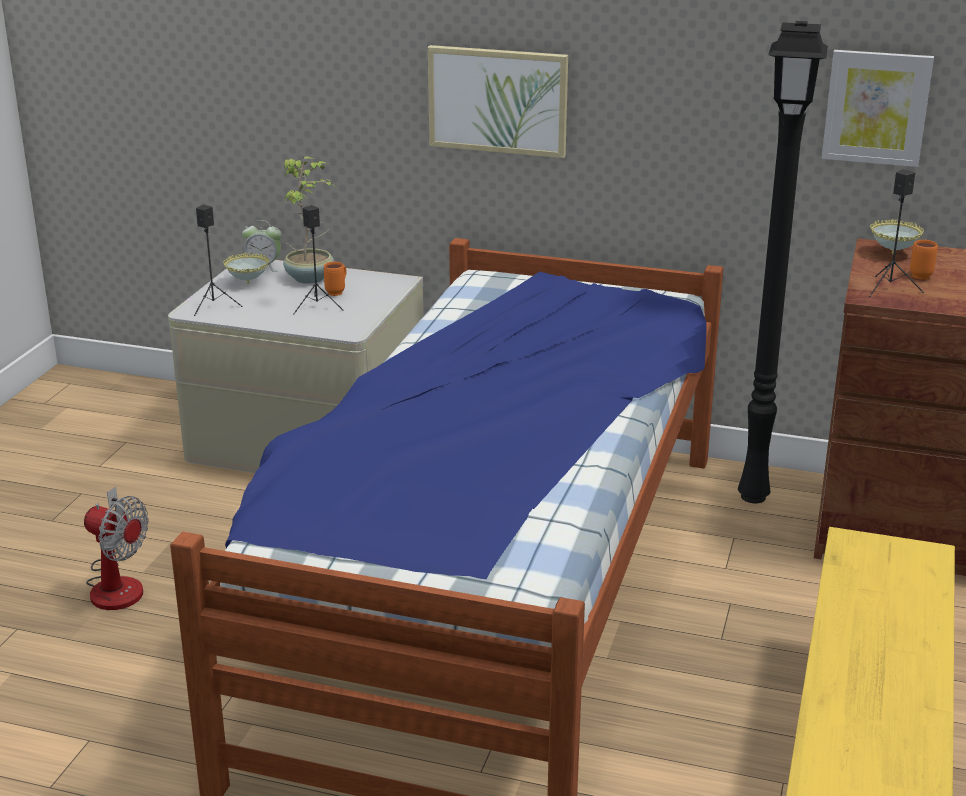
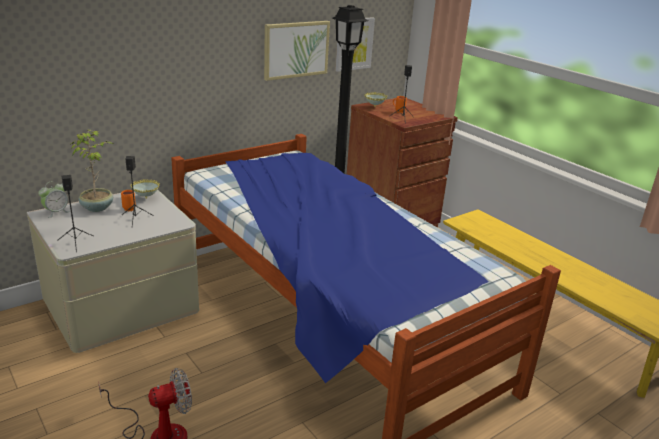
camera: 55 degrees left, 0 degrees up
bowl [223,253,269,284] -> bowl moved to [131,179,160,199]
picture [428,45,568,158] -> picture moved to [264,21,330,81]

